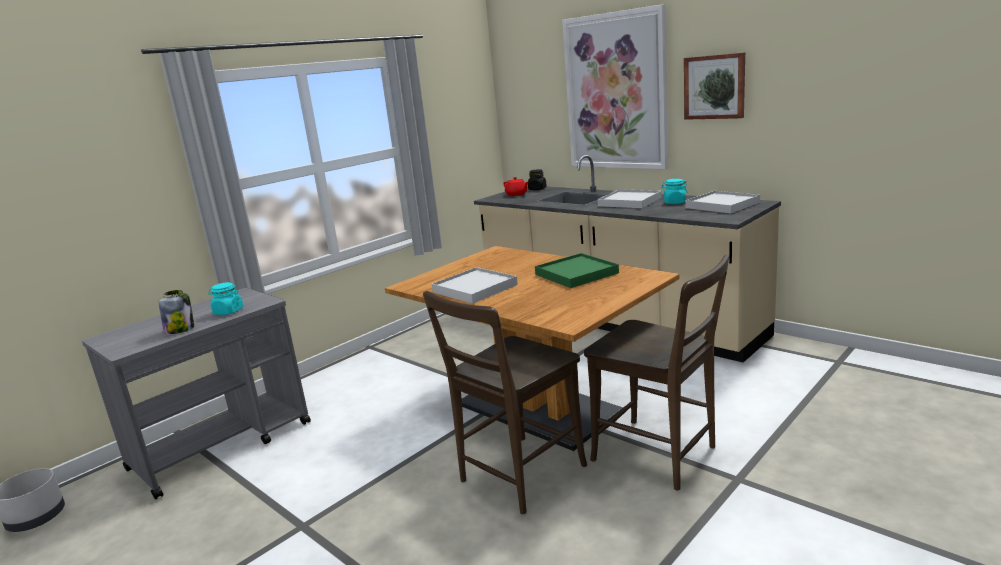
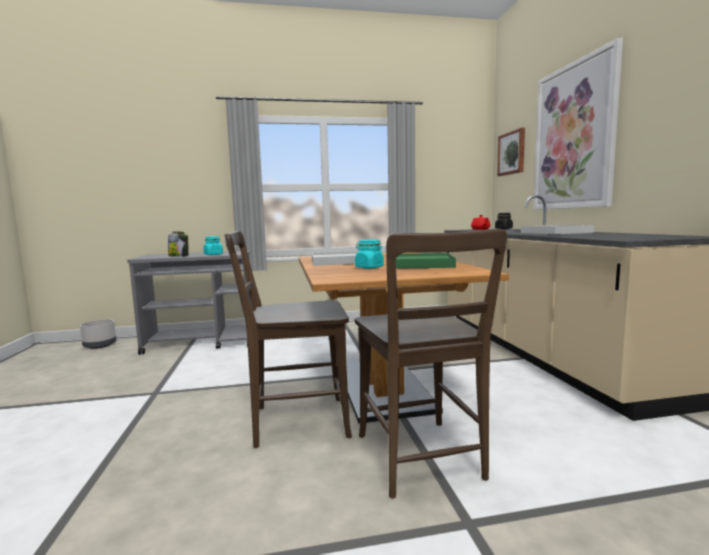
camera: 35 degrees right, 10 degrees down
turquoise jar [661,179,688,204] -> turquoise jar moved to [355,240,384,269]
picture [684,52,745,120] -> picture moved to [497,128,525,176]
white tray [686,191,760,213] -> none

